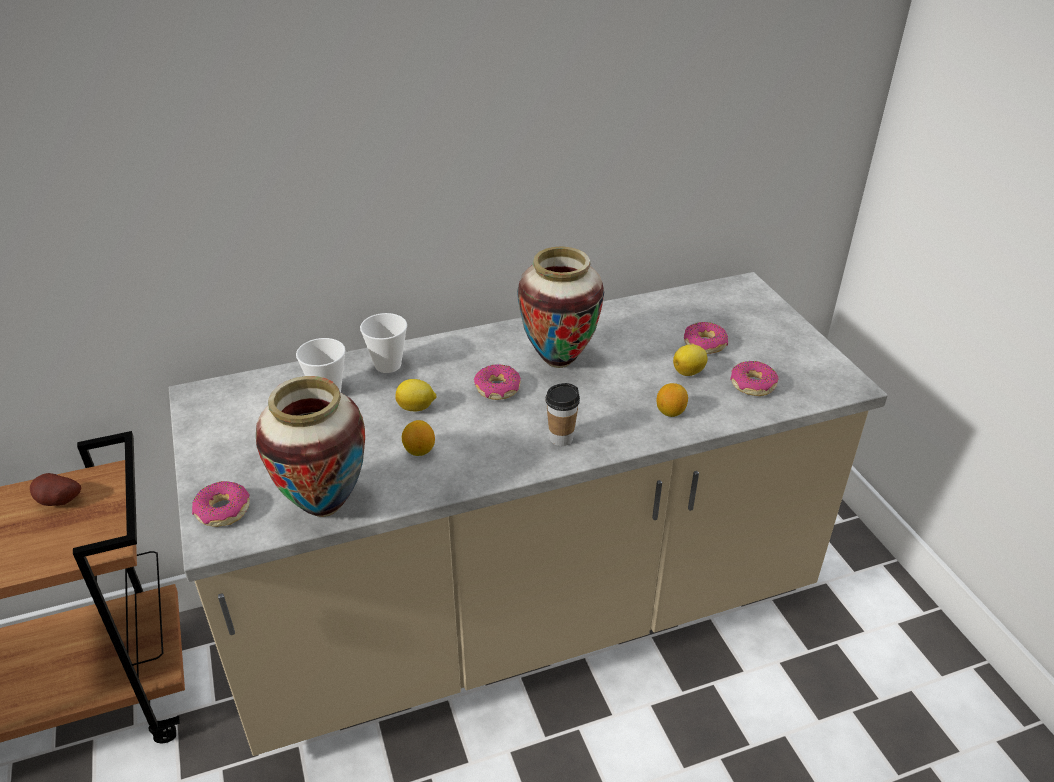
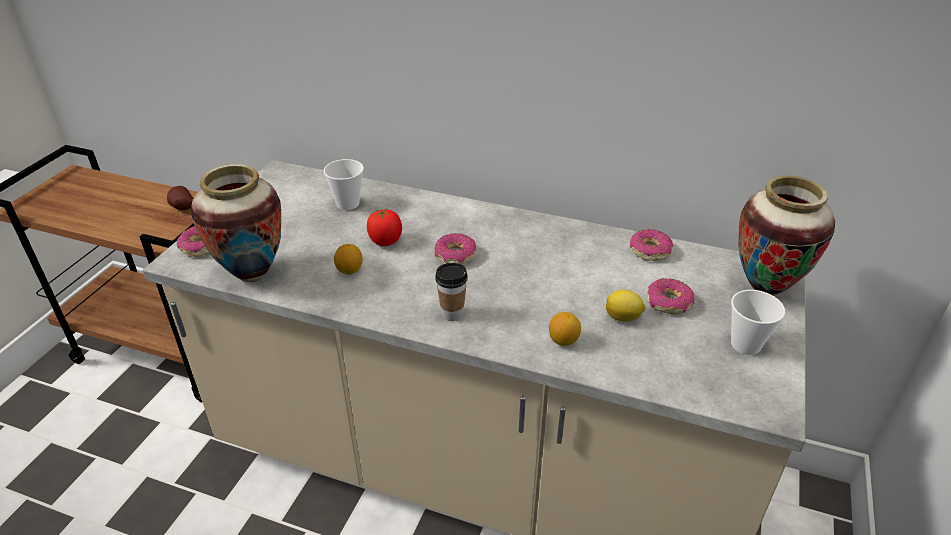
camera: 40 degrees right, 0 degrees up
cup [360,313,407,373] -> cup moved to [731,290,785,355]
lemon [395,379,437,411] -> tomato [367,208,402,246]
vase [517,246,604,368] -> vase moved to [738,176,835,296]
donut [730,361,779,396] -> donut moved to [630,229,673,261]

